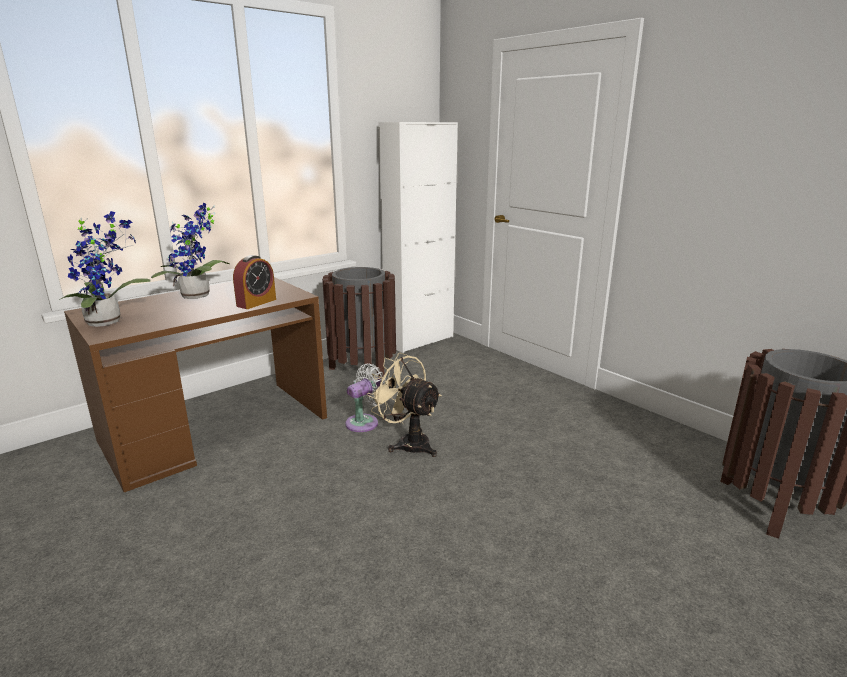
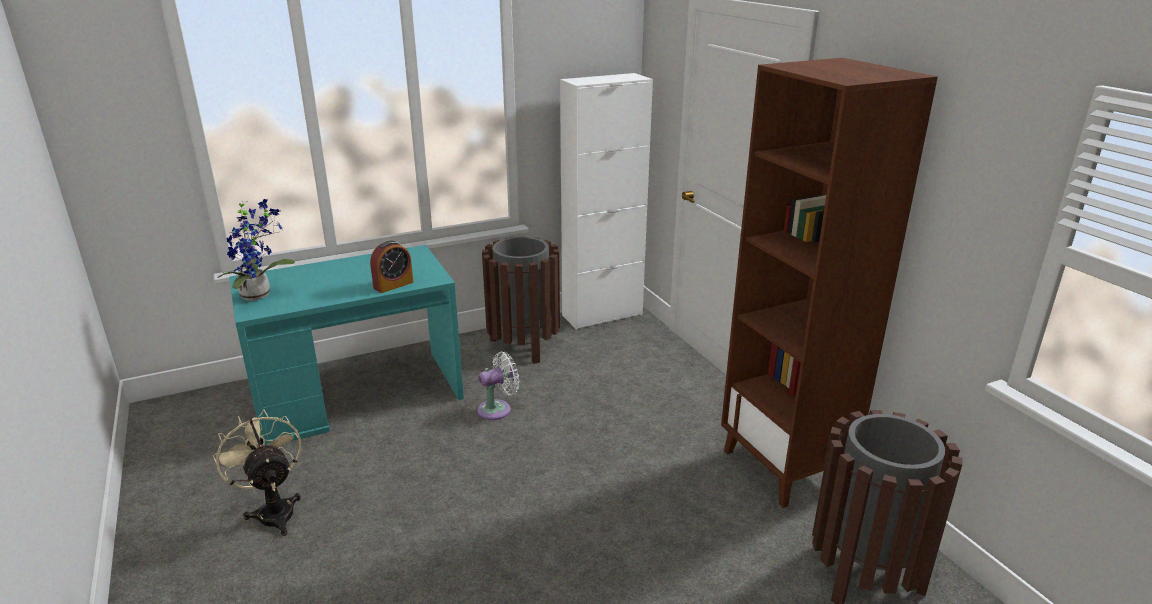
camera: 15 degrees right, 5 degrees up
brown desk [64,277,327,492] -> turquoise desk [229,245,464,445]
potted plant [151,203,230,299] -> none
beige fan [367,353,442,457] -> beige fan moved to [213,409,301,536]
none -> brown bookcase [721,58,938,508]

